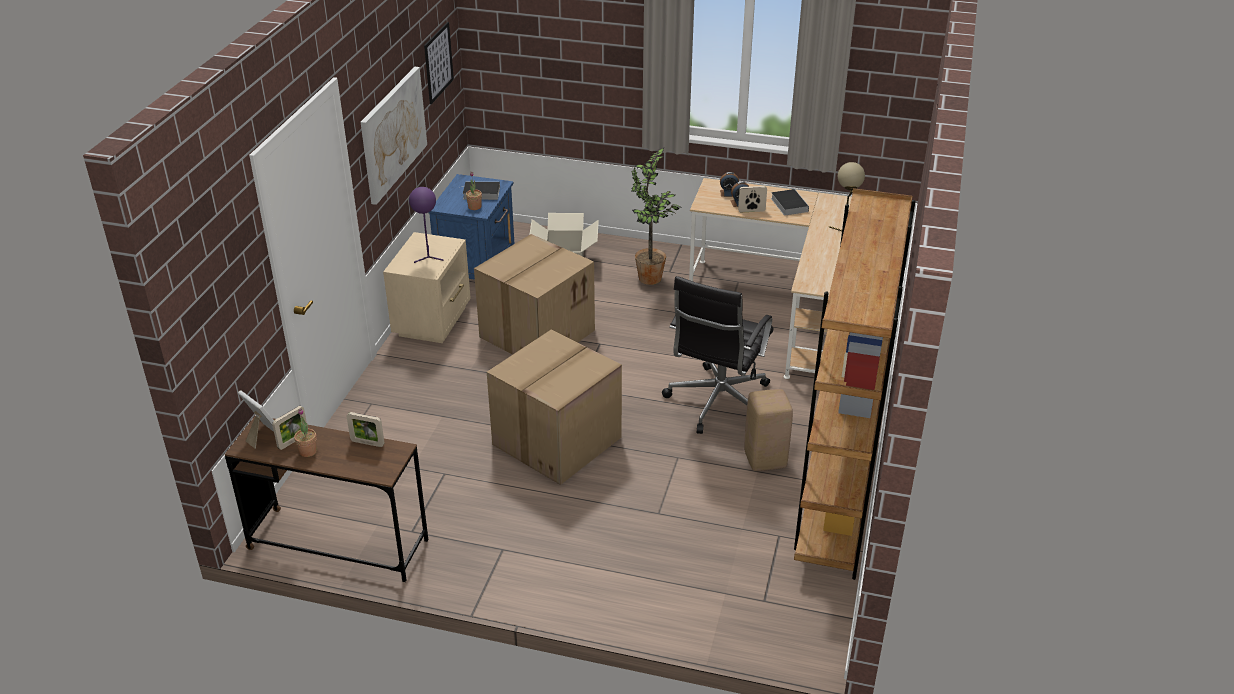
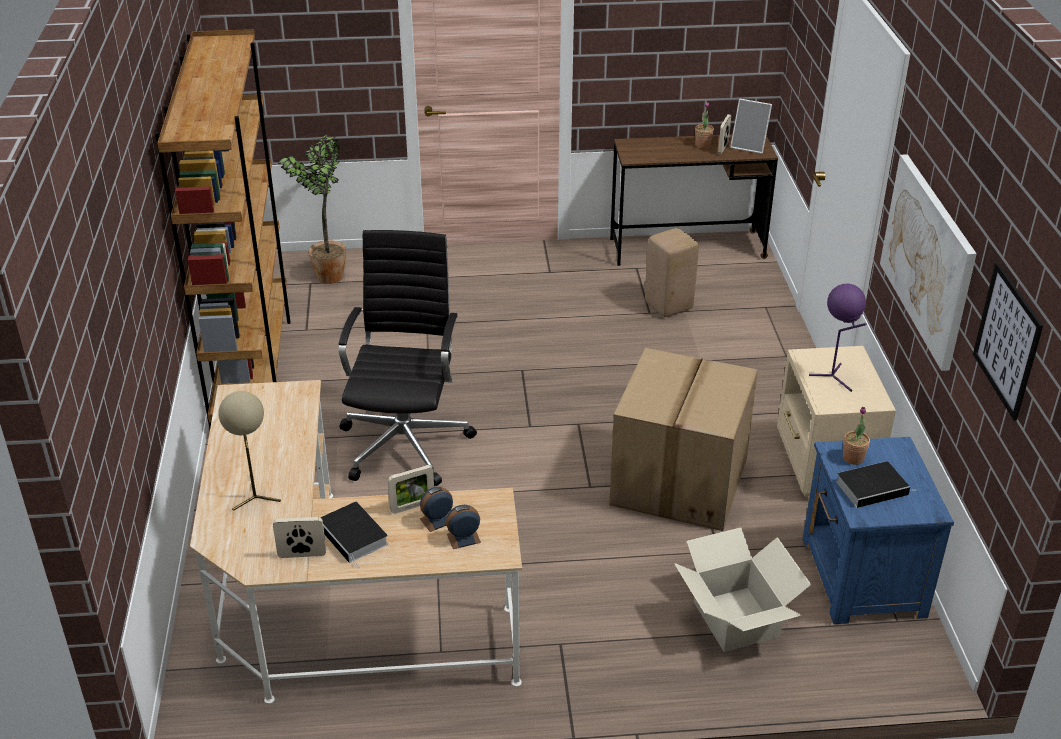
camera: 160 degrees right, 0 degrees up
picture frame [347,412,385,447] -> picture frame moved to [273,517,326,558]
cardboard box [487,329,622,485] -> none
potted plant [631,148,681,285] -> potted plant moved to [278,135,346,284]
beige stool [744,389,793,471] -> beige stool moved to [645,228,699,317]

